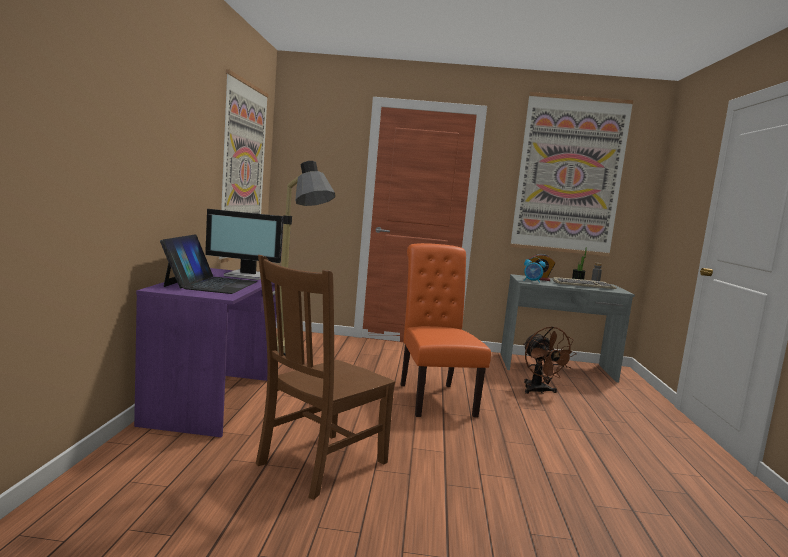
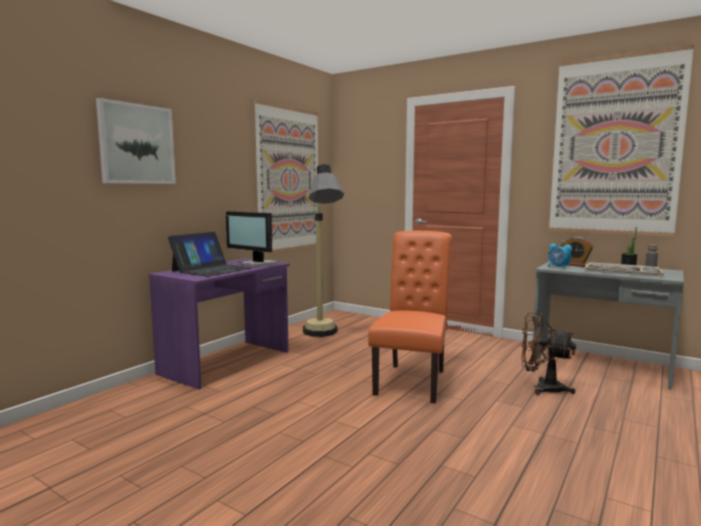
camera: 30 degrees right, 0 degrees up
brown chair [256,255,395,500] -> none
brown fan [524,326,577,394] -> brown fan turned 105 degrees clockwise [521,313,576,395]
none -> picture [96,98,176,184]

